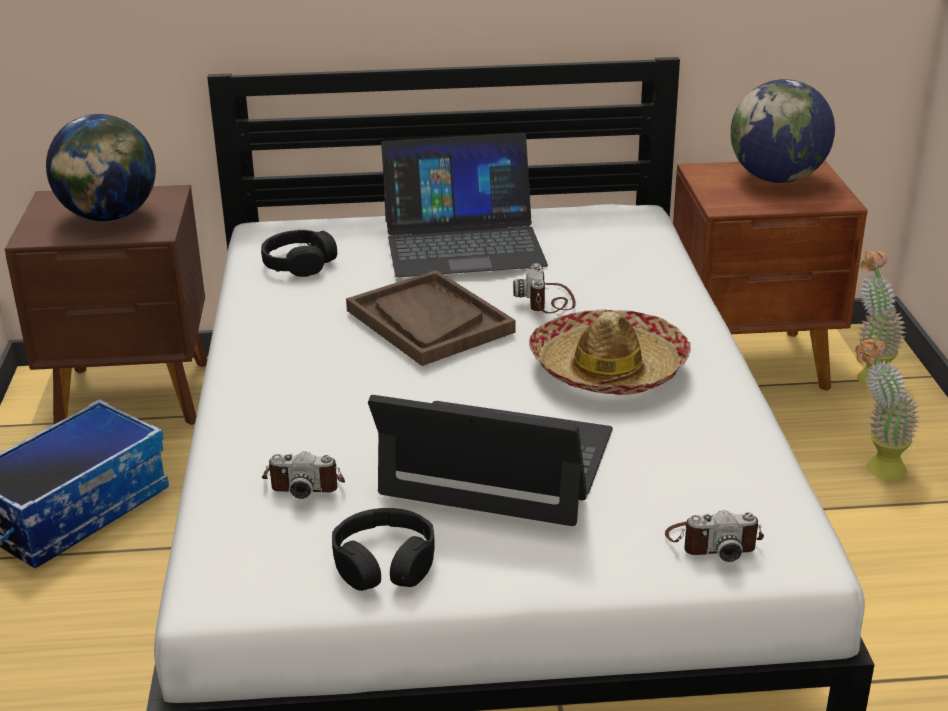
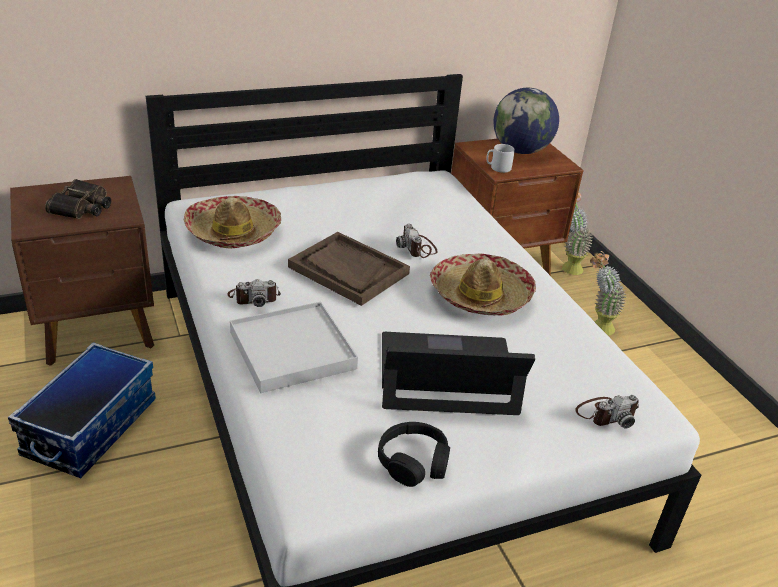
camera: 20 degrees left, 5 degrees up
globe [46,114,156,221] -> binoculars [45,179,111,219]
black headphones [261,230,337,277] -> hat [184,196,282,248]
camera [262,451,345,499] -> camera moved to [228,279,281,307]
laptop [381,133,548,277] -> none
none -> white tray [230,302,358,393]
none -> grey mug [487,144,515,173]

